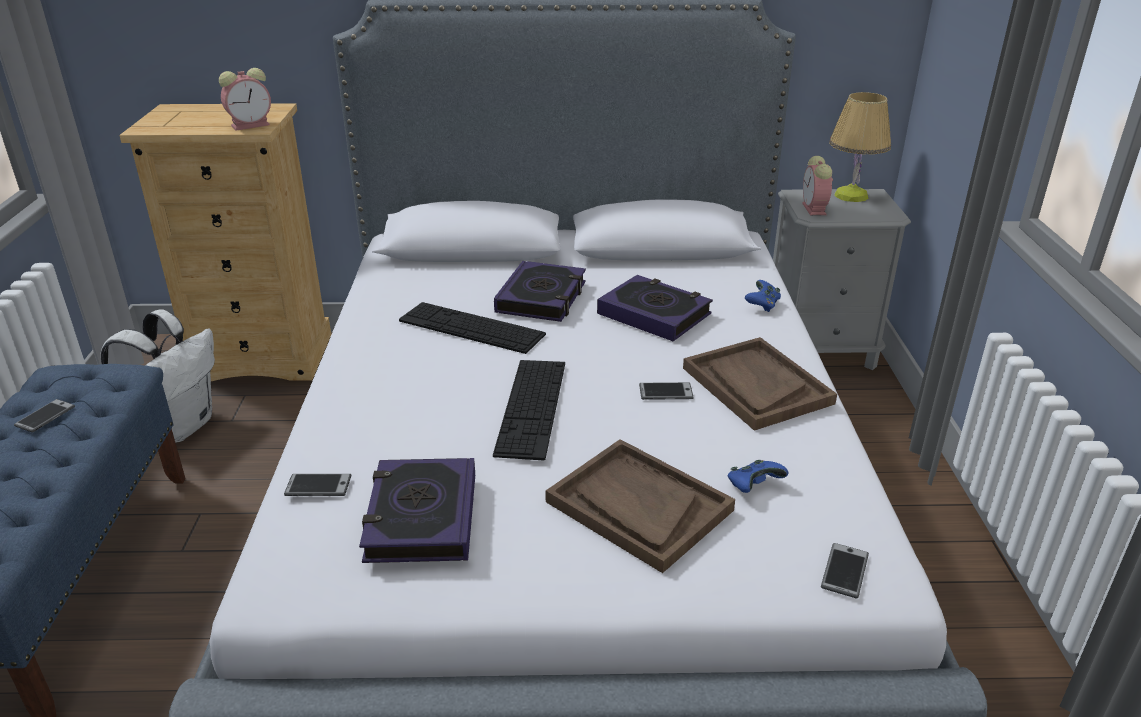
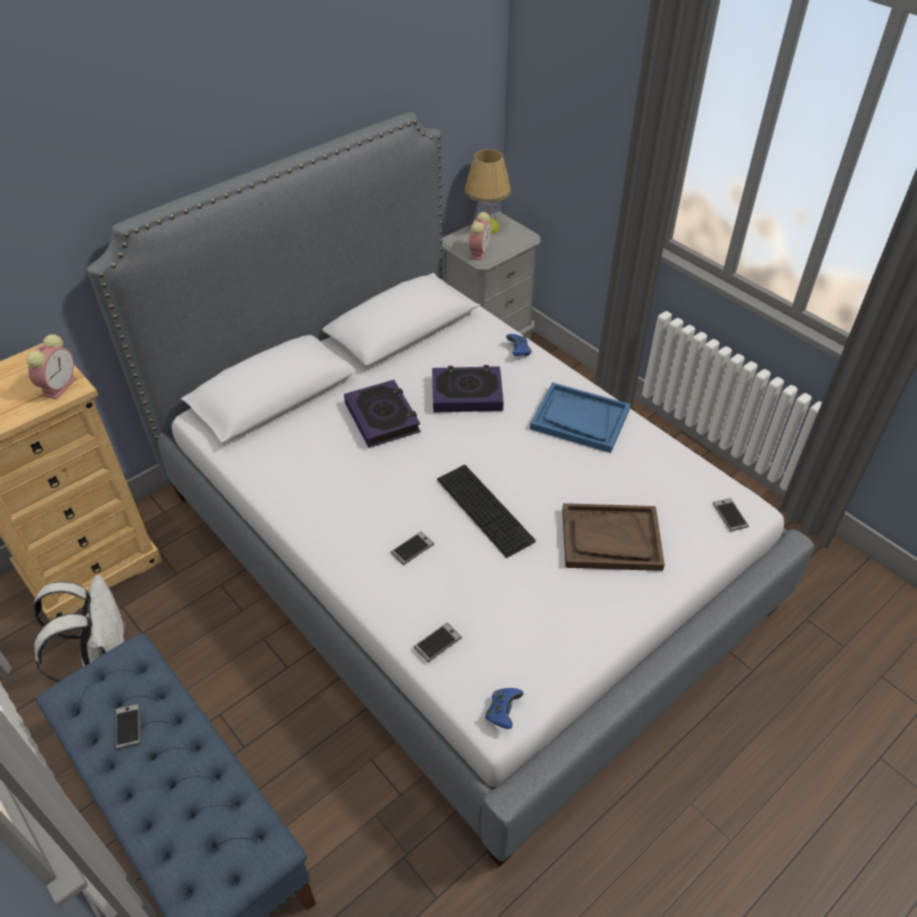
camera: 40 degrees left, 15 degrees up
book [359,458,475,563] -> none
keyboard [399,302,546,354] -> none
phone [639,382,694,400] -> phone moved to [391,532,434,565]
brown tray [683,337,837,431] -> blue tray [530,382,631,453]
blue game controller [728,460,789,493] -> blue game controller moved to [485,688,524,729]
alarm clock [802,156,833,215] -> alarm clock turned 120 degrees counterclockwise [469,212,491,260]

